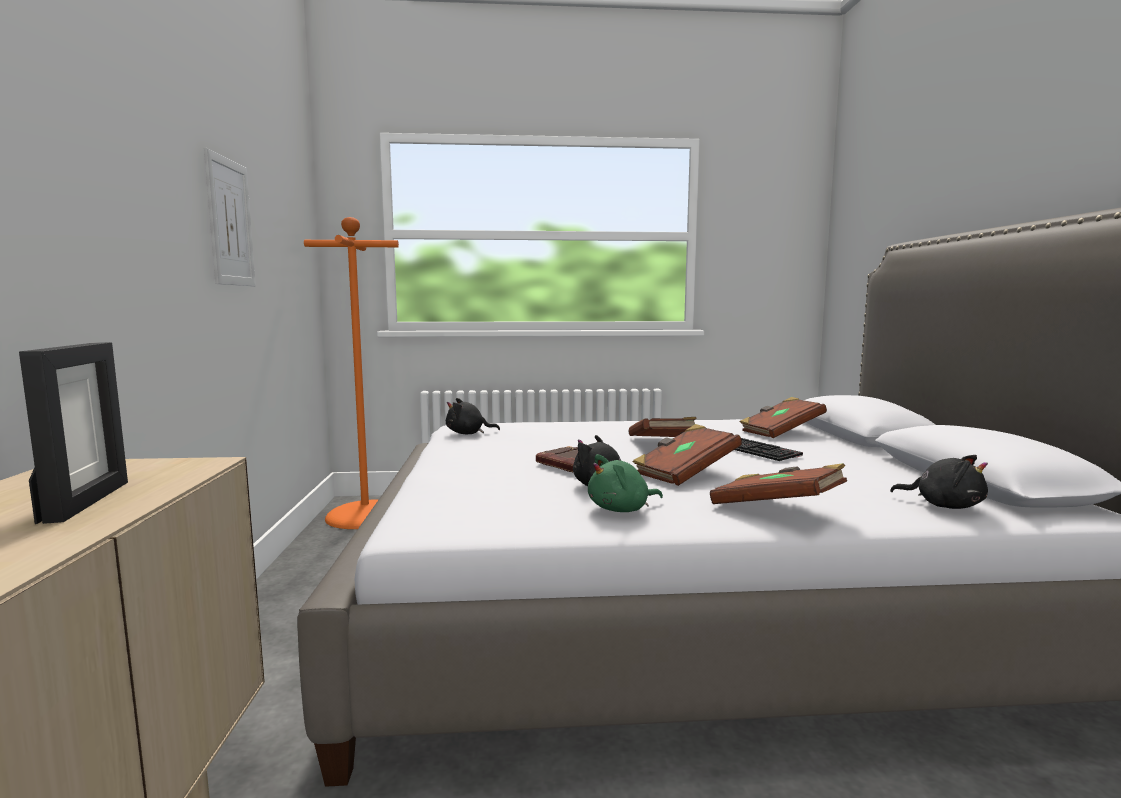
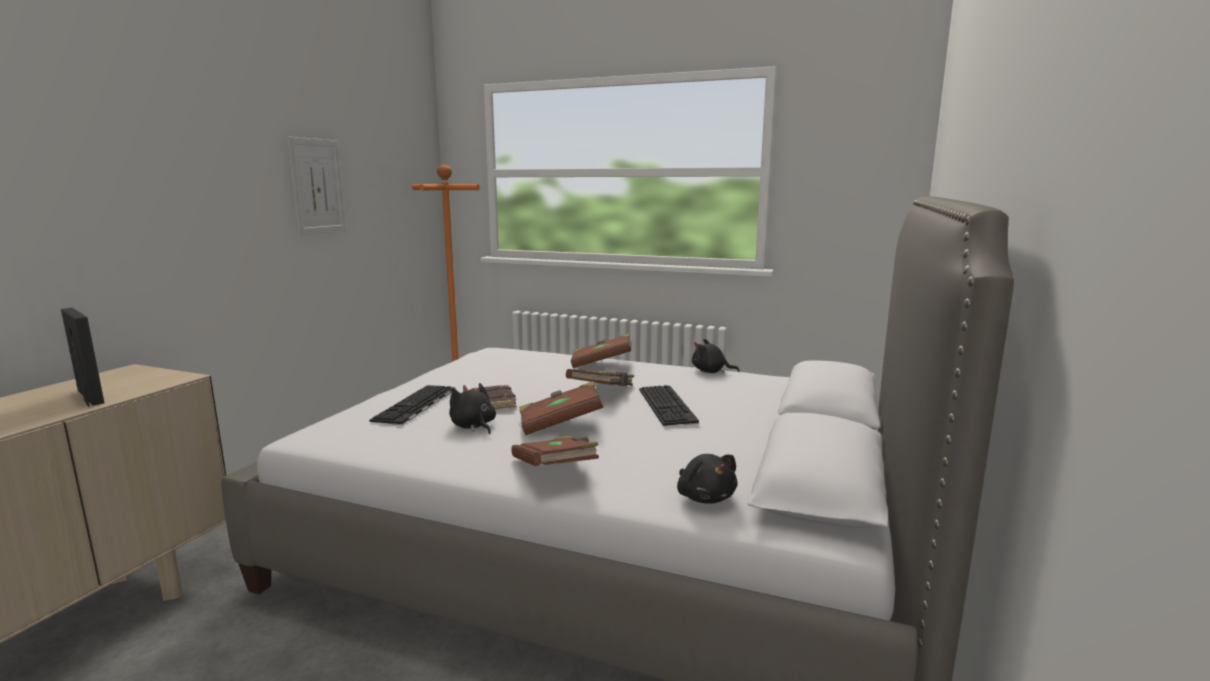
camera: 25 degrees right, 5 degrees up
picture frame [19,342,128,524] -> picture frame turned 60 degrees counterclockwise [61,308,104,407]
black plush toy [446,398,500,434] -> black plush toy moved to [692,339,740,374]
green plush toy [588,454,663,512] -> none
brown book [740,397,827,438] -> brown book moved to [571,334,631,368]
none -> keyboard [369,385,455,425]

